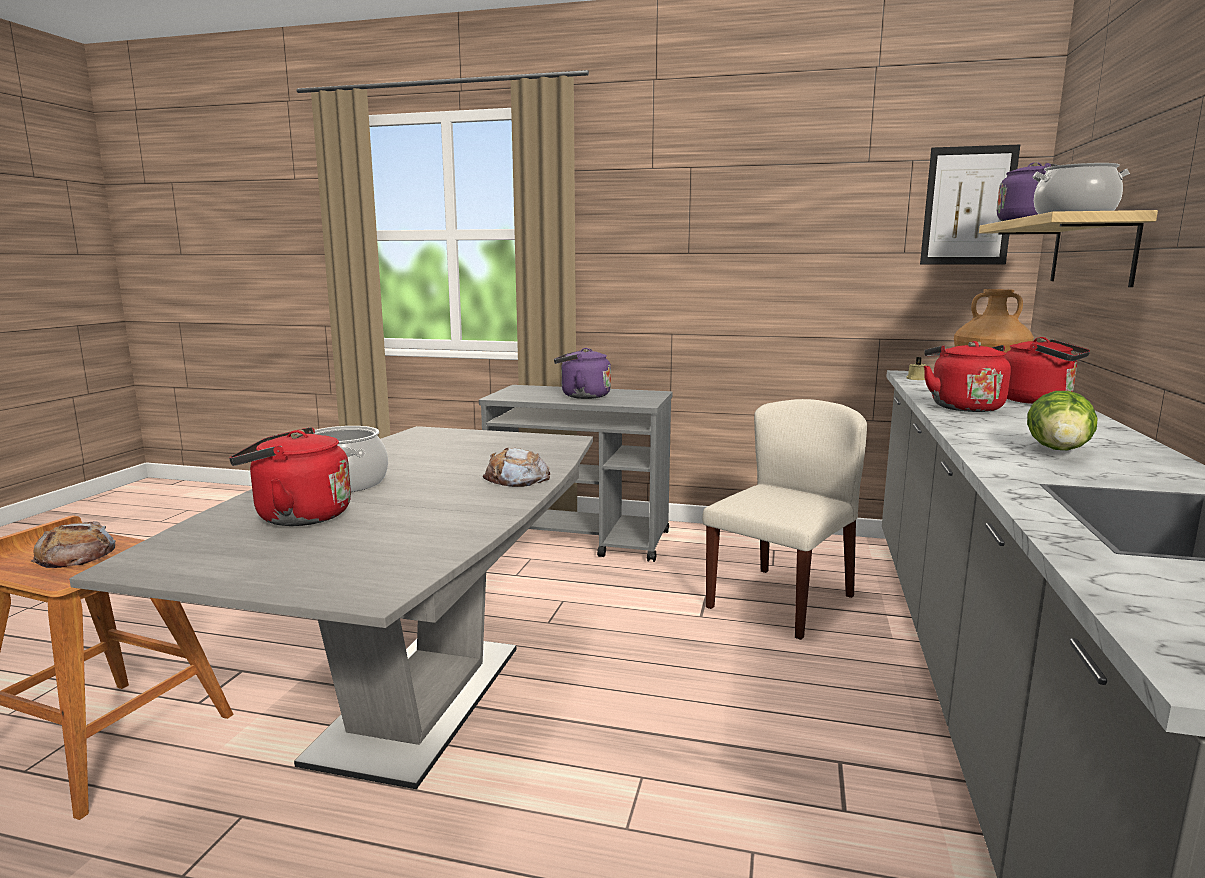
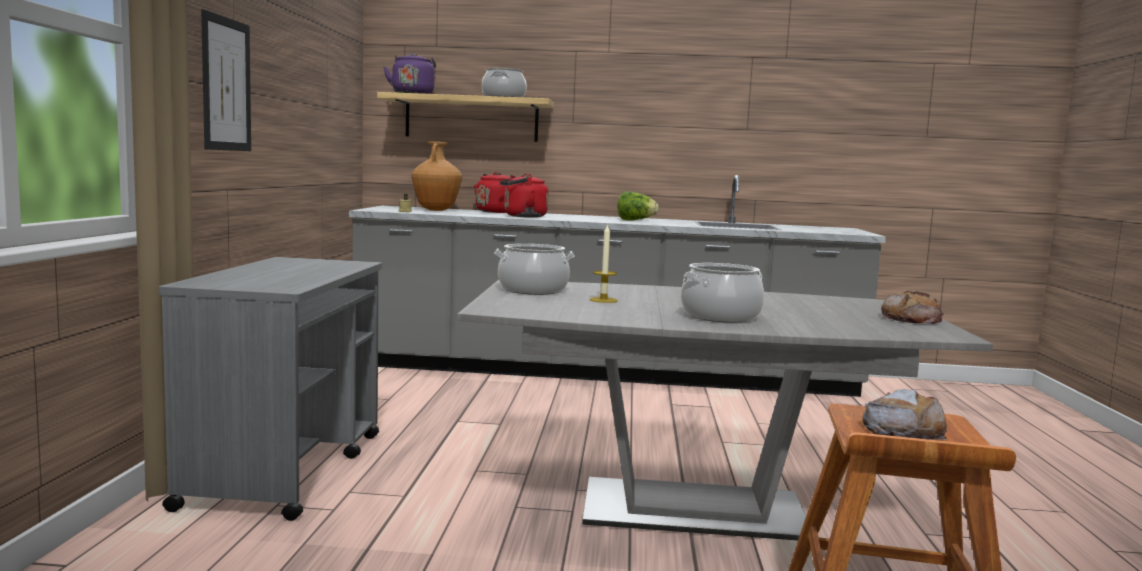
camera: 100 degrees left, 5 degrees down
red kettle [229,427,351,526] -> none
bread [483,448,550,487] -> bread moved to [881,291,944,324]
purple kettle [554,348,611,399] -> none
beige chair [702,399,867,640] -> none
picture [920,145,1020,264] -> picture moved to [201,9,251,151]
none -> cooking pot [494,244,574,295]
none -> candle [590,224,618,303]

